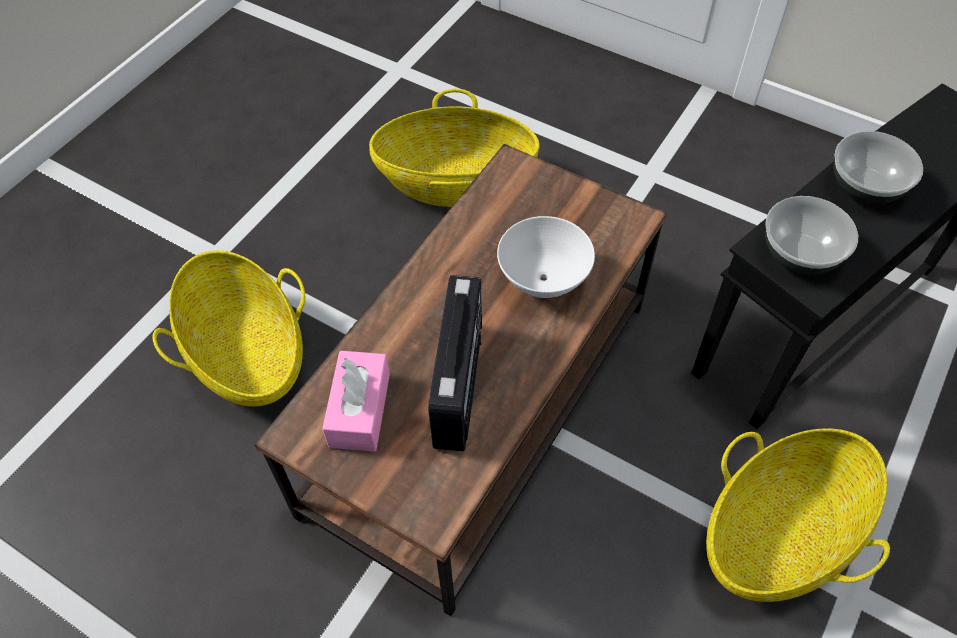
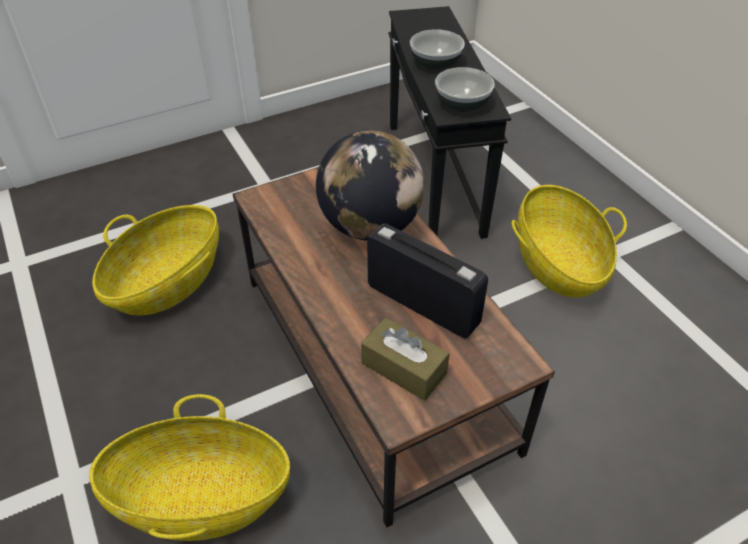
camera: 60 degrees left, 10 degrees down
pink tissue box [322,350,390,452] -> brown tissue box [361,318,450,401]
white bowl [497,216,595,298] -> globe [316,130,425,240]

